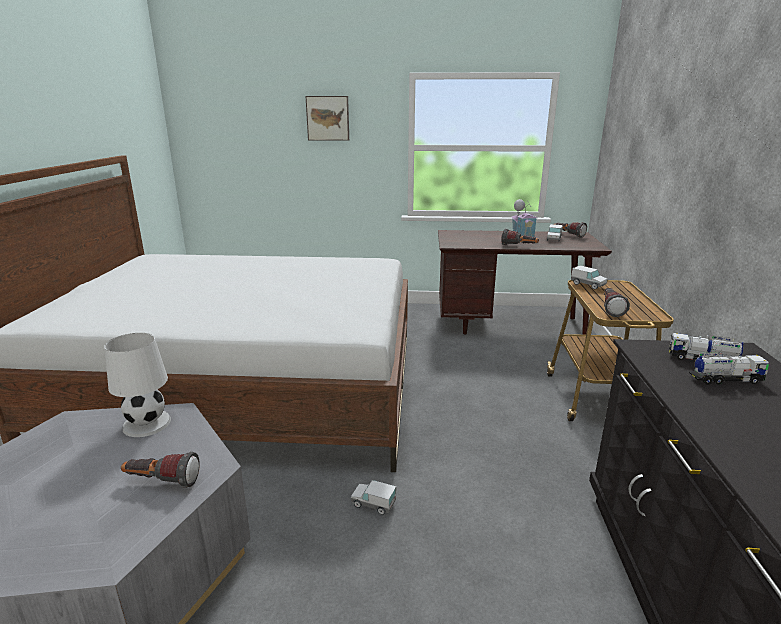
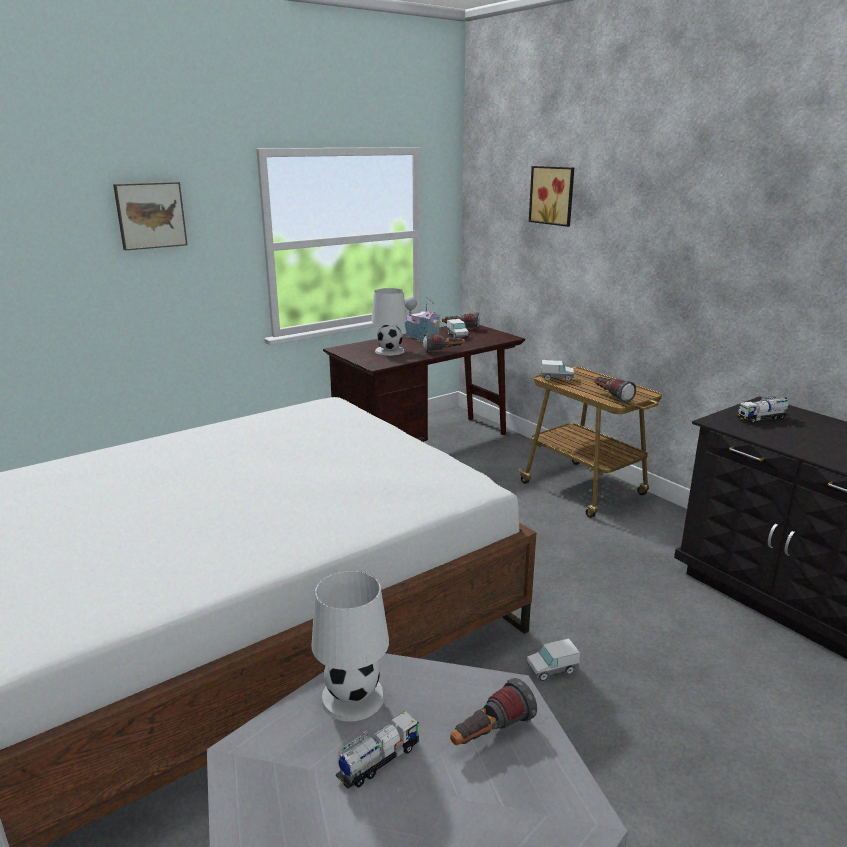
camera: 40 degrees left, 0 degrees up
toy truck [689,353,769,385] -> toy truck moved to [336,711,420,789]
none -> white table lamp [372,288,407,356]
none -> picture [529,166,574,227]

